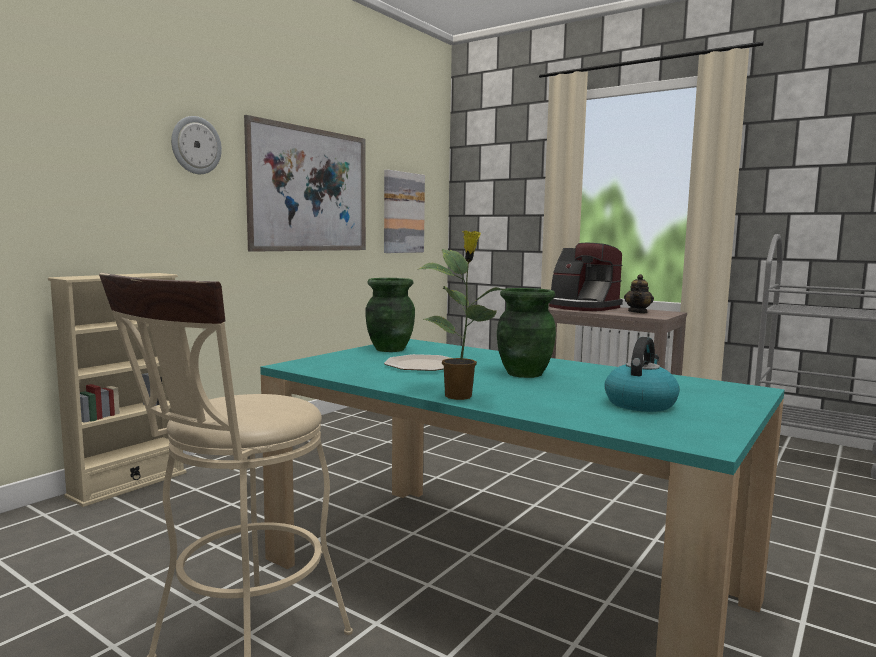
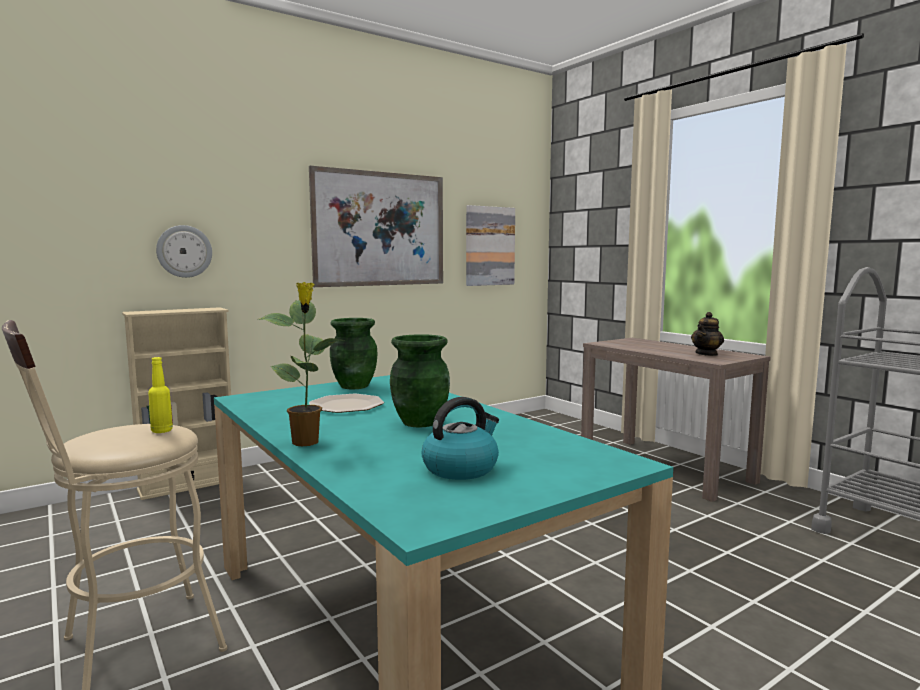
camera: 20 degrees right, 0 degrees up
wall clock [171,116,222,174] -> wall clock moved to [156,225,212,278]
coffee machine [549,243,623,311] -> none
none -> yellow bottle [148,357,173,433]

